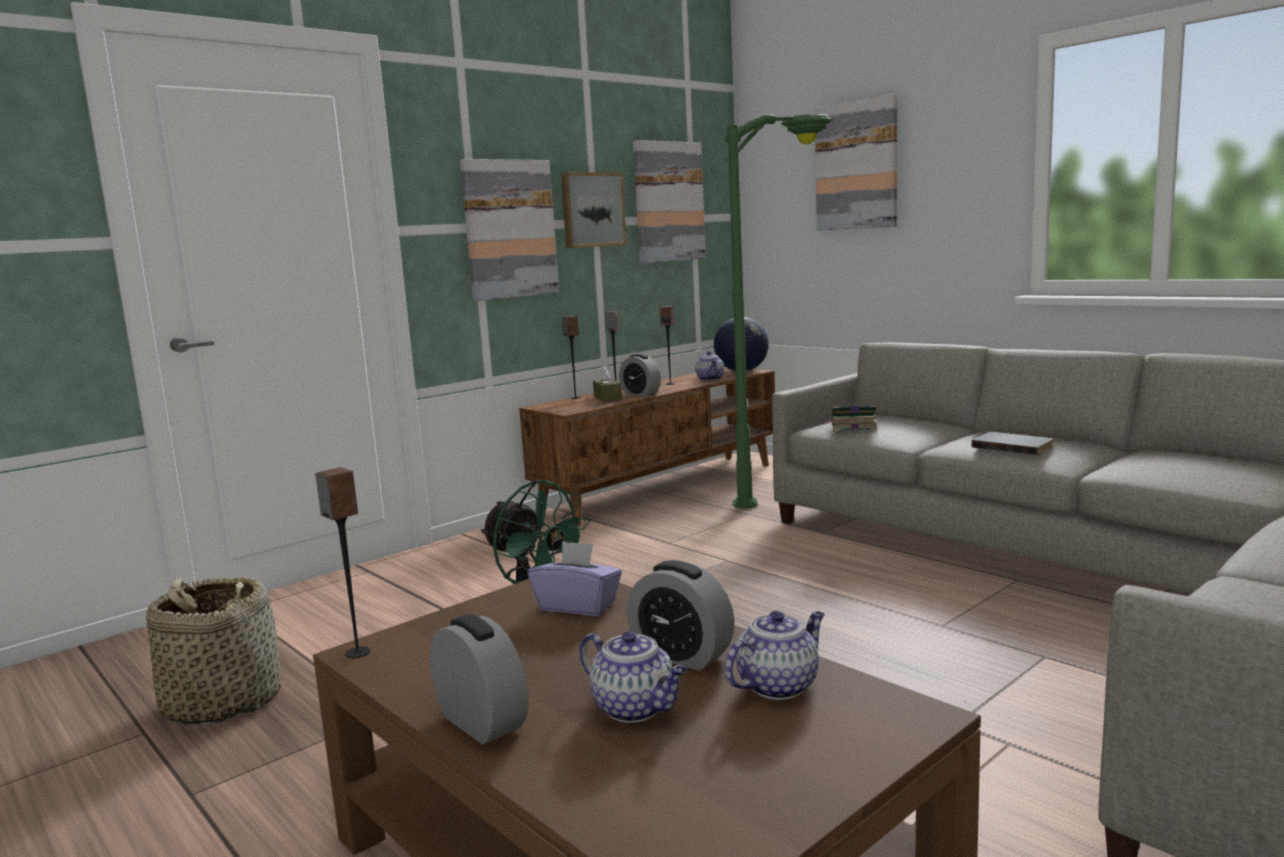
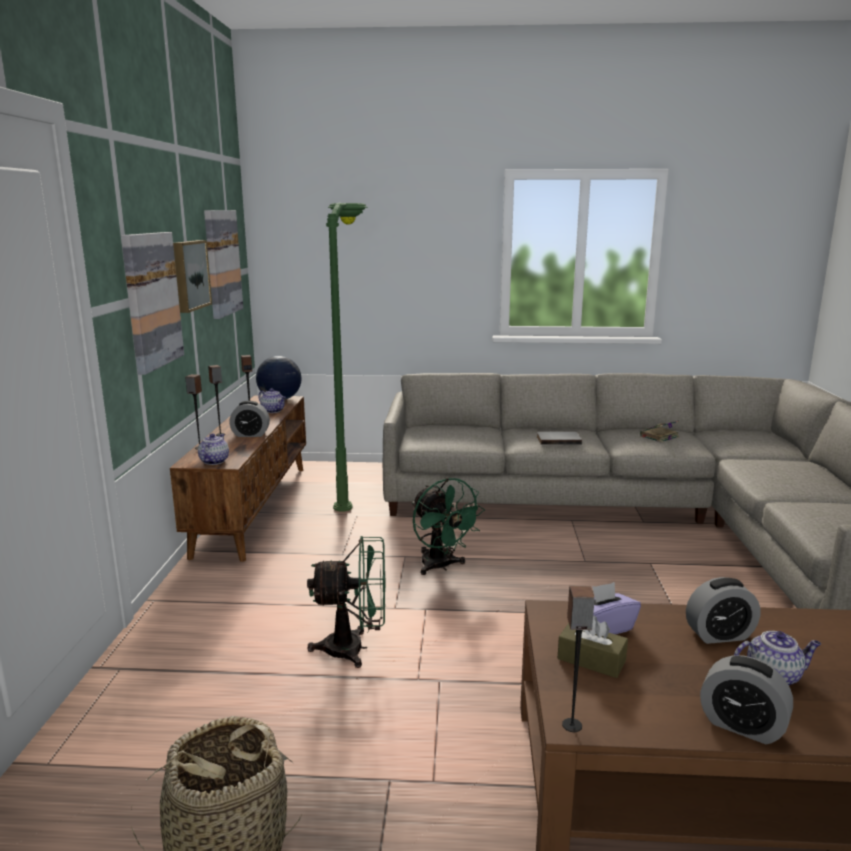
camera: 45 degrees left, 5 degrees up
alarm clock [429,614,528,744] -> alarm clock turned 150 degrees counterclockwise [700,655,793,744]
brown tissue box [593,366,622,402] -> brown tissue box moved to [558,615,628,678]
teapot [725,611,825,700] -> teapot moved to [198,434,229,465]
picture [815,94,897,231] -> none
book [823,405,877,431] -> book moved to [640,421,679,442]
none -> green fan [412,478,485,575]

